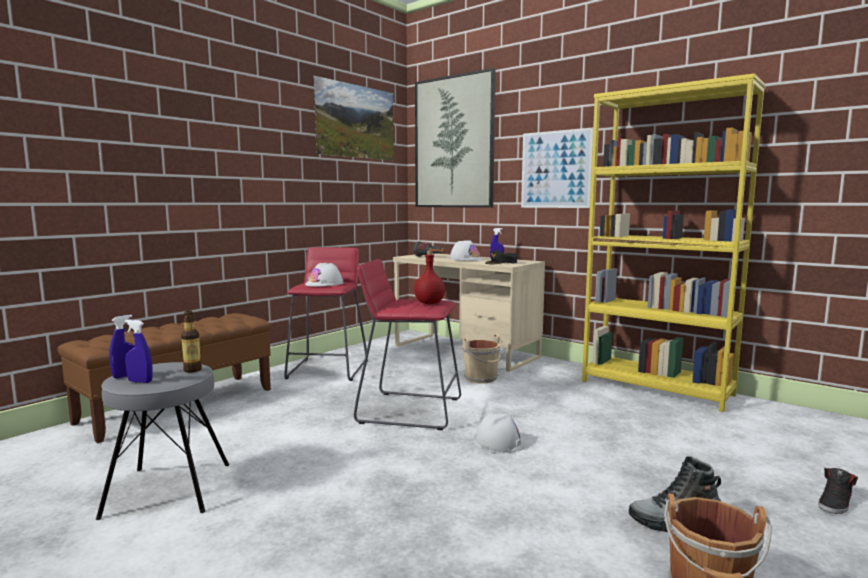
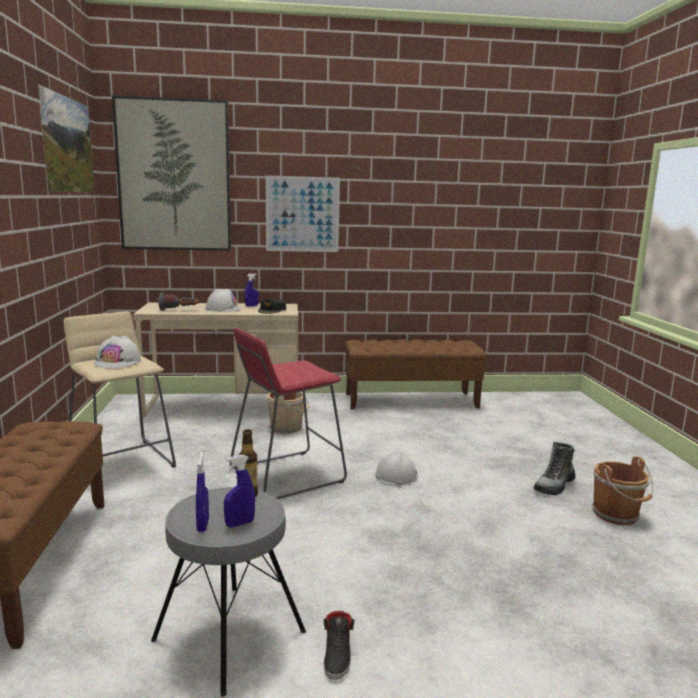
camera: 45 degrees left, 5 degrees up
red stool [284,247,368,381] -> beige stool [63,312,176,484]
red bottle [414,250,445,304] -> none
yellow bookcase [582,73,766,412] -> brown bench [345,339,487,409]
black shoe [819,468,858,514] -> black shoe moved to [323,611,355,680]

